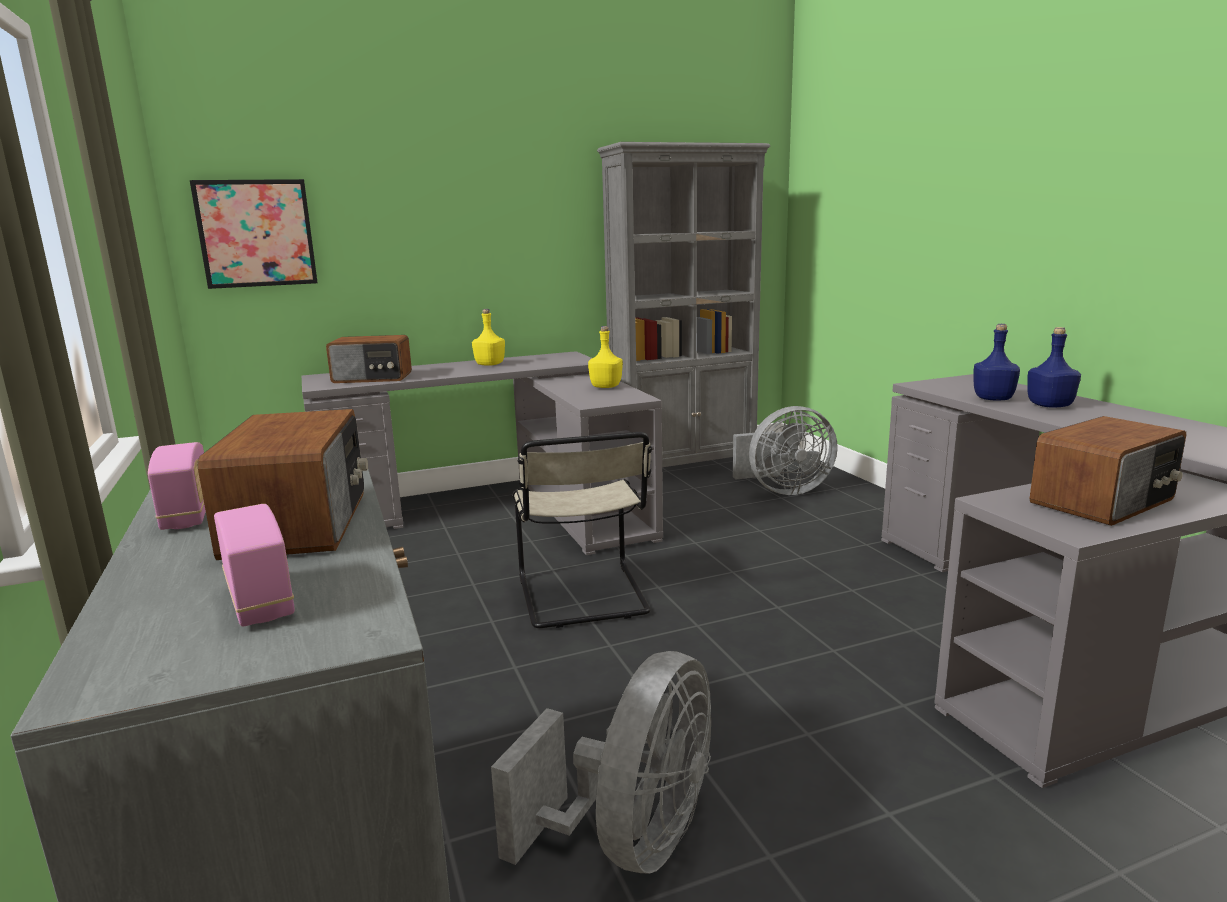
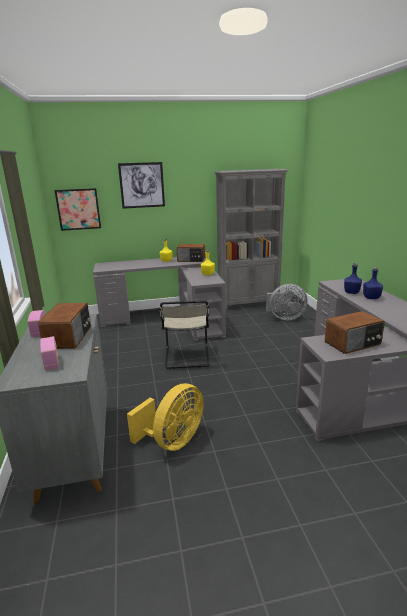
camera: 10 degrees right, 5 degrees up
radio [326,335,412,383] -> radio moved to [176,244,205,262]
grey fan [491,651,711,874] -> yellow fan [127,383,204,451]
none -> picture [118,162,165,209]

